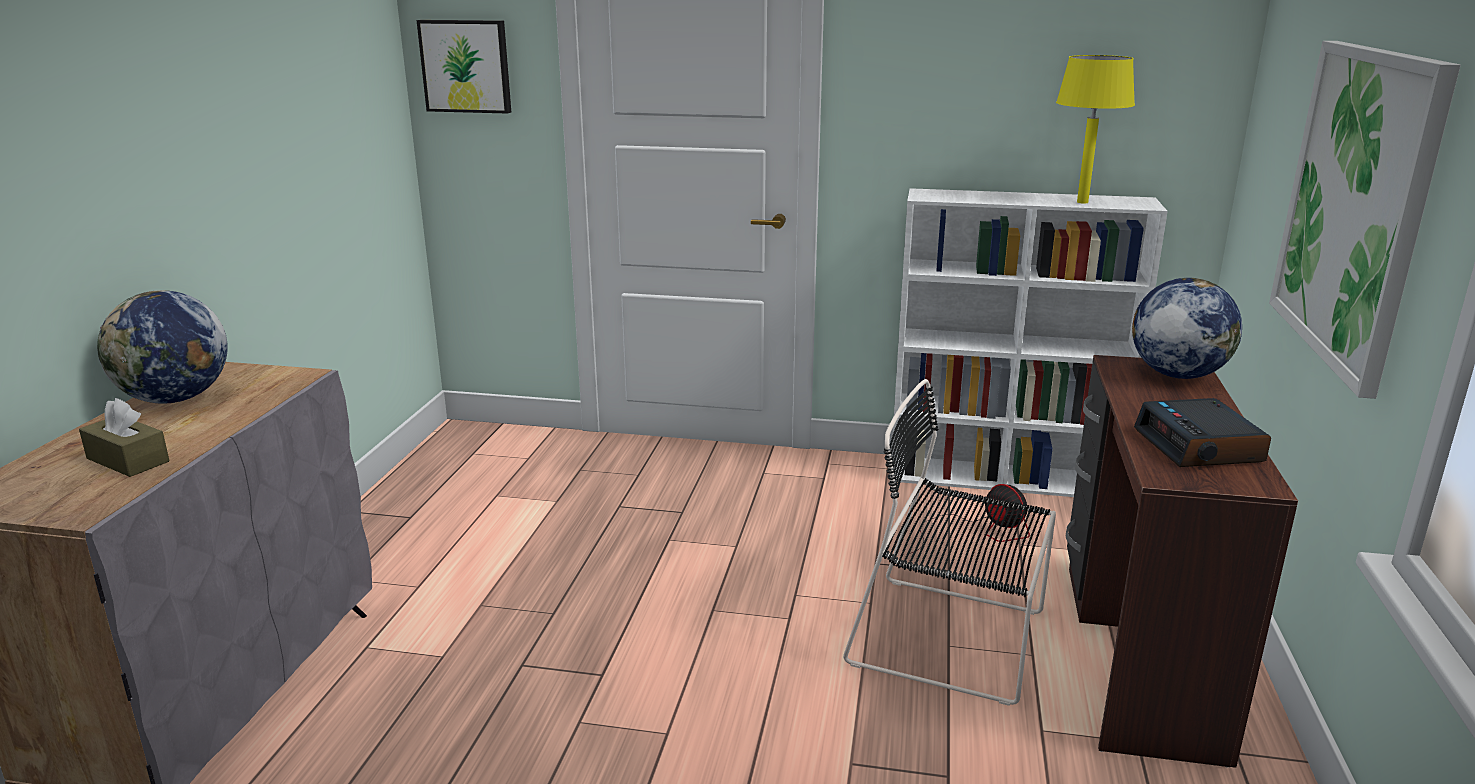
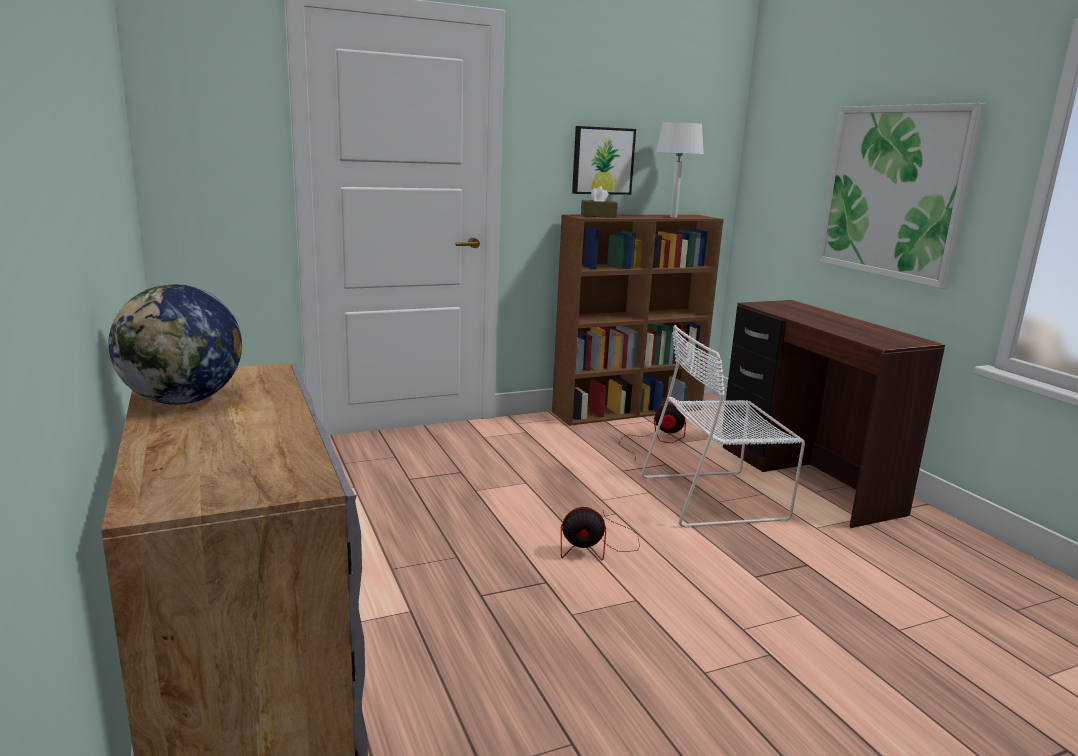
camera: 35 degrees left, 5 degrees down
brown tissue box [79,398,170,477] -> brown tissue box moved to [581,186,618,218]
picture [416,20,511,114] -> picture moved to [572,126,636,195]
black chair [843,379,1056,706] -> white chair [641,325,805,528]
white bookcase [892,188,1168,497] -> brown bookcase [552,214,723,426]
yellow table lamp [1056,55,1135,203] -> white table lamp [655,122,704,218]
globe [1132,278,1242,379] -> none
alarm clock [1134,398,1271,467] -> none
none -> fan [561,507,640,561]

